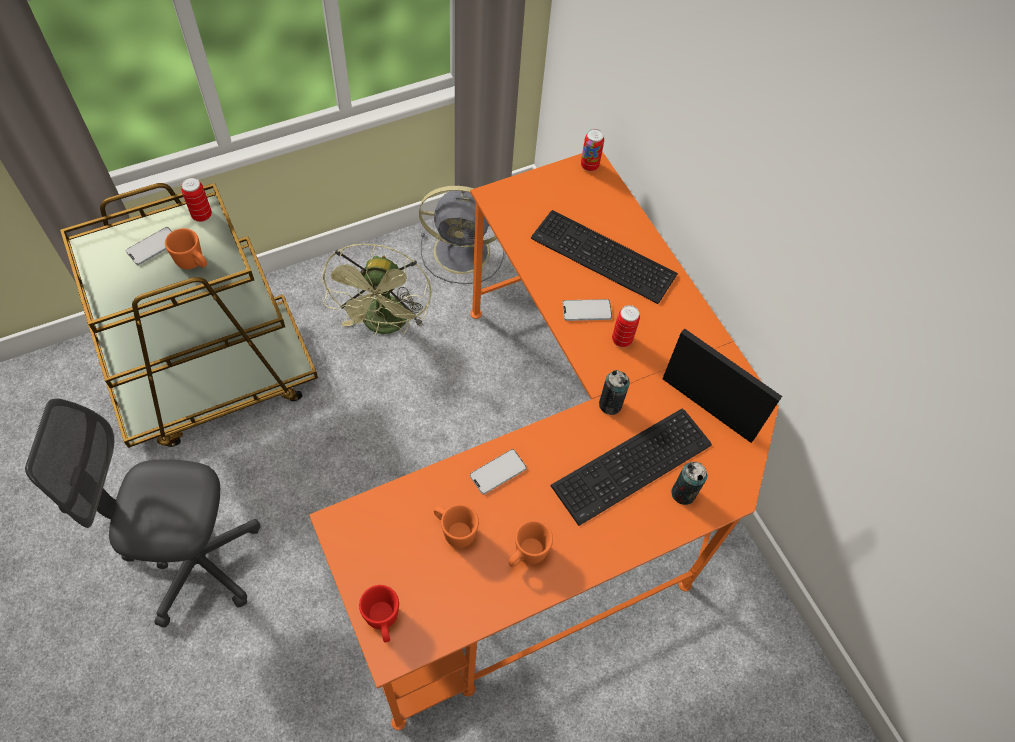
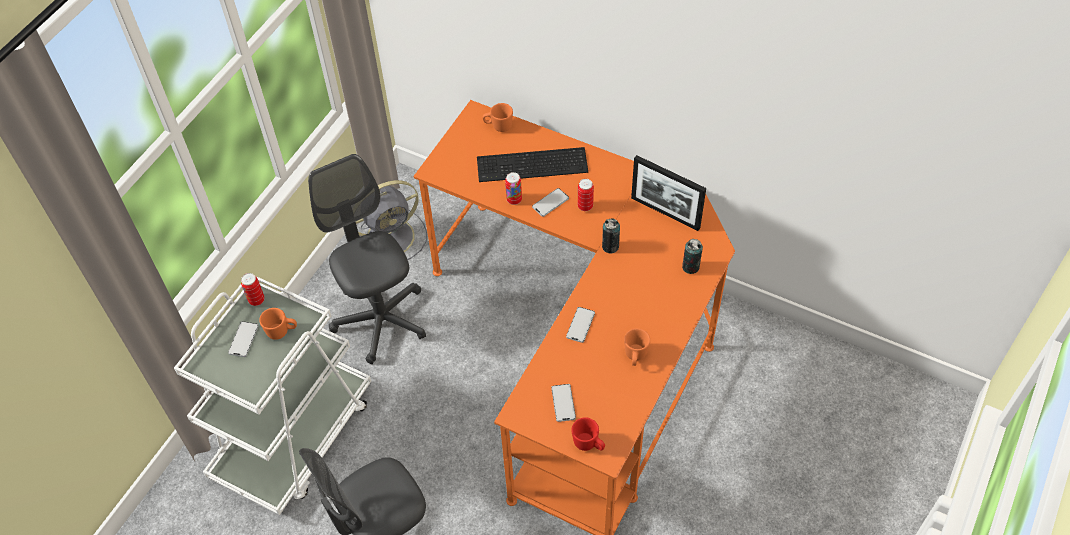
camera: 30 degrees left, 5 degrees down
brown cart [60,183,318,448] -> white cart [174,276,371,515]
green fan [321,244,432,336] -> grey office chair [308,154,426,364]
orange mug [434,504,479,548] -> orange mug moved to [483,103,513,132]
keyboard [551,408,712,526] -> none
can [581,129,604,171] -> can moved to [505,172,522,205]
picture frame [663,329,782,443] -> picture frame turned 150 degrees counterclockwise [631,155,706,231]
none -> phone [551,384,576,422]

